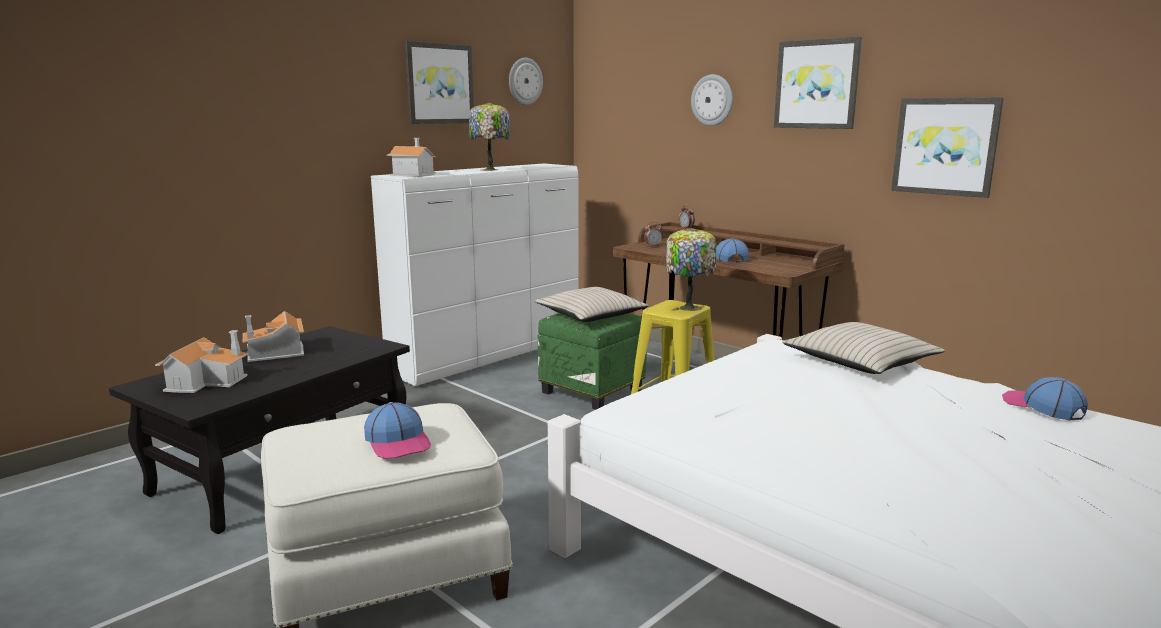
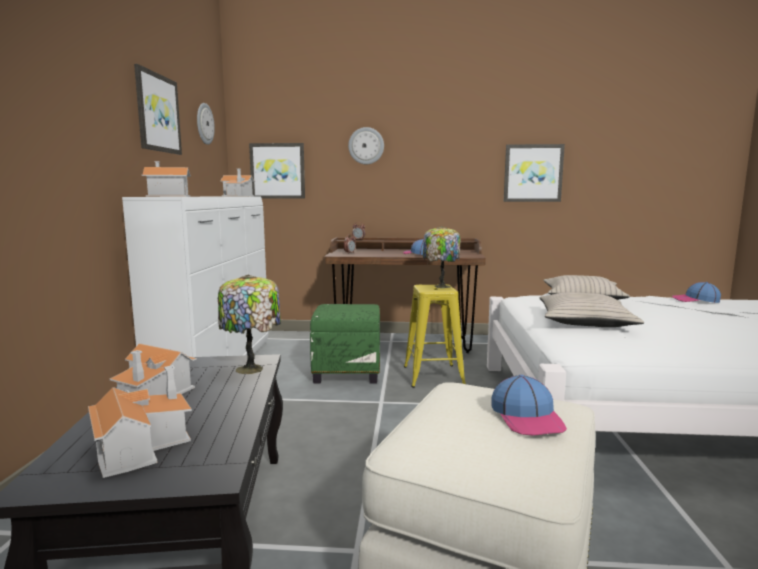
camera: 40 degrees left, 5 degrees down
cap [364,402,431,459] -> cap turned 60 degrees clockwise [491,375,567,436]
table lamp [469,102,510,171] -> table lamp moved to [218,275,281,374]
beige pillow [535,287,648,322] -> beige pillow moved to [540,292,644,327]
picture [774,37,862,129] -> picture moved to [249,143,305,199]
none -> toy house [220,169,255,196]

